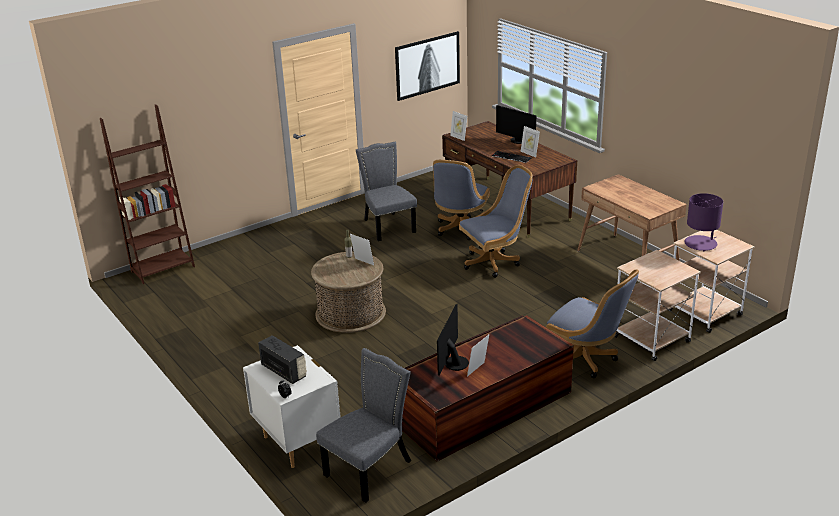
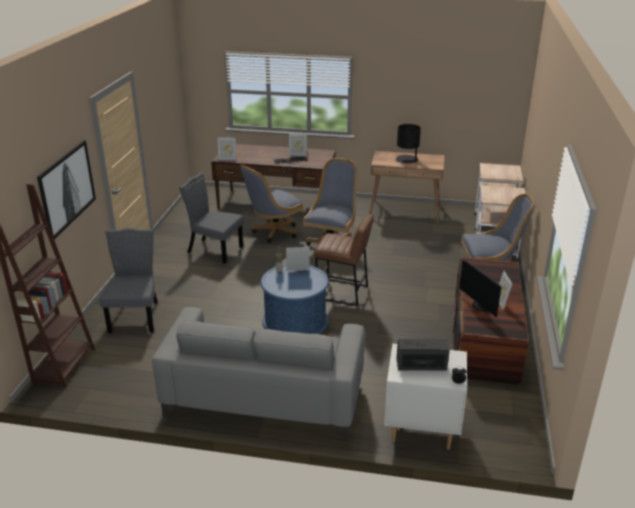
camera: 45 degrees left, 0 degrees up
brown coffee table [311,252,386,333] -> blue coffee table [261,264,329,334]
grey chair [316,348,411,503] -> grey chair moved to [100,228,158,333]
picture [395,31,460,101] -> picture moved to [37,140,96,240]
blue office chair [433,160,490,240] -> blue office chair turned 75 degrees clockwise [241,165,303,243]
monitor [496,105,536,144] -> none
purple table lamp [684,193,723,251] -> none
none -> grey sofa [152,307,365,440]
none -> brown chair [314,214,374,306]
none -> black table lamp [396,124,421,163]

